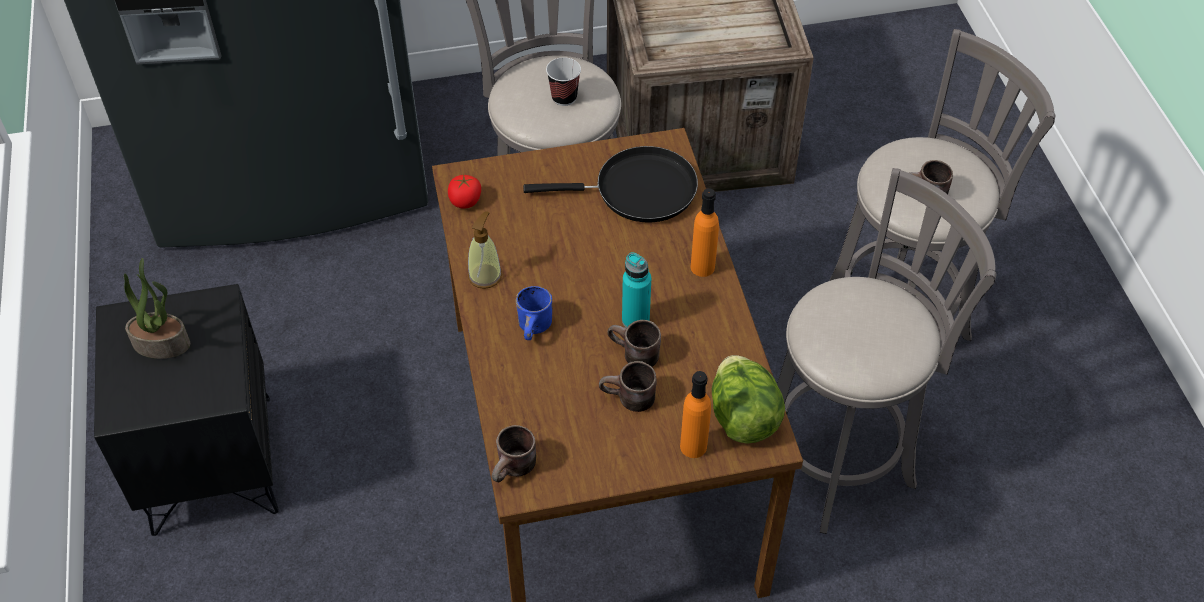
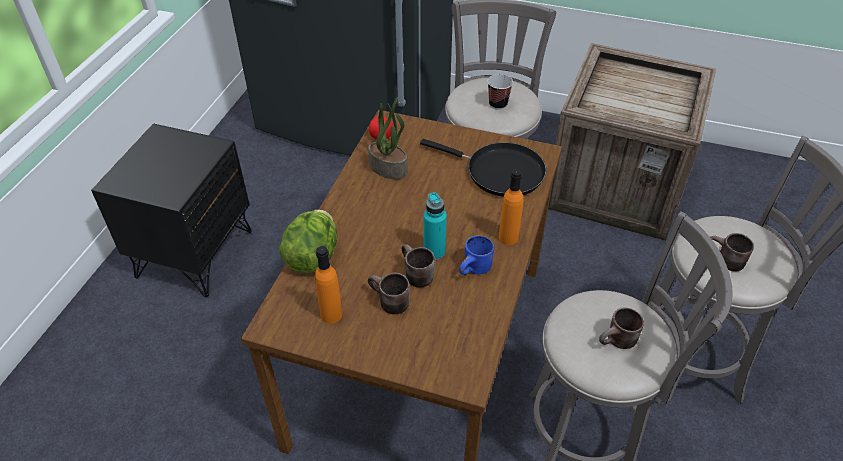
camera: 30 degrees right, 5 degrees down
potted plant [124,258,190,359] -> potted plant moved to [368,97,408,179]
soap dispenser [468,211,502,289] -> none
brown mug [492,425,536,482] -> brown mug moved to [599,308,644,349]
blue mug [516,286,552,340] -> blue mug moved to [459,235,494,275]
orange bottle [680,371,711,458] -> orange bottle moved to [315,246,342,324]
lettuce [712,355,785,444] -> lettuce moved to [279,210,337,273]

